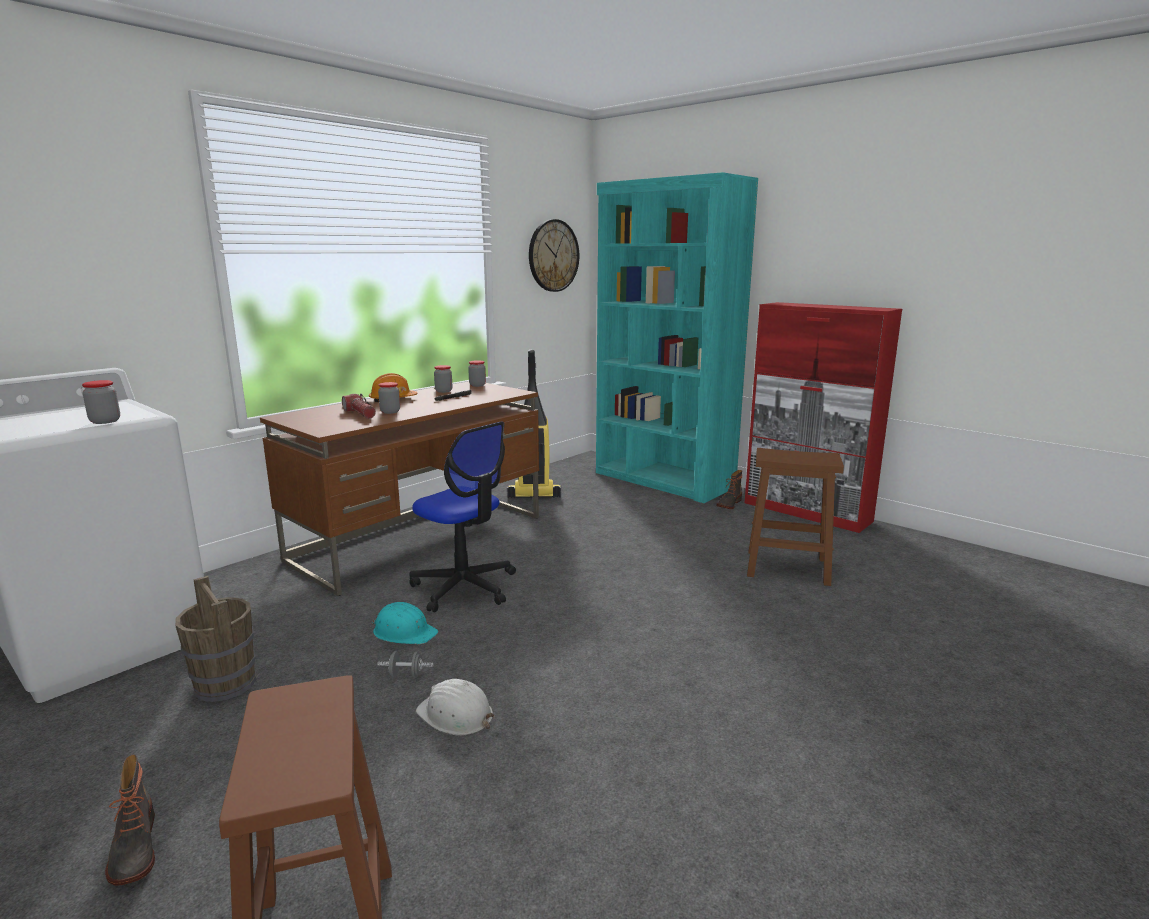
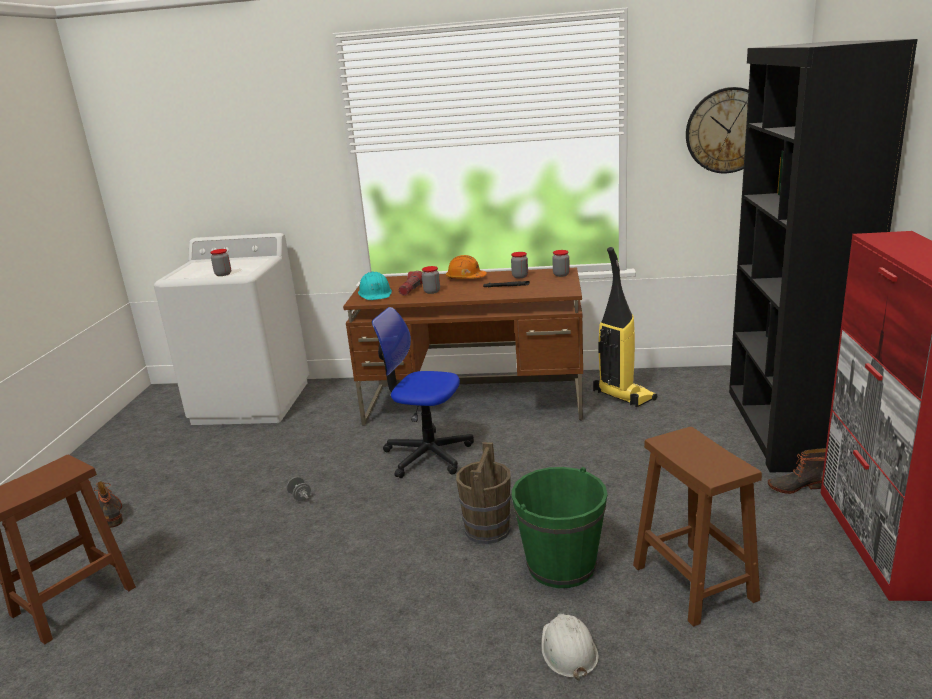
camera: 55 degrees right, 5 degrees up
boot [105,754,155,886] -> boot turned 120 degrees clockwise [94,481,123,528]
brown bucket [175,576,256,702] -> brown bucket moved to [456,442,511,544]
turquoise hard hat [372,602,438,644] -> turquoise hard hat moved to [358,272,392,300]
office chair [409,422,516,612] -> office chair turned 105 degrees clockwise [371,307,474,478]
white hard hat [416,679,495,736] -> white hard hat moved to [541,613,599,681]
turquoise bookcase [596,172,758,503] -> black bookcase [729,39,917,473]
none -> green bucket [512,467,608,588]

